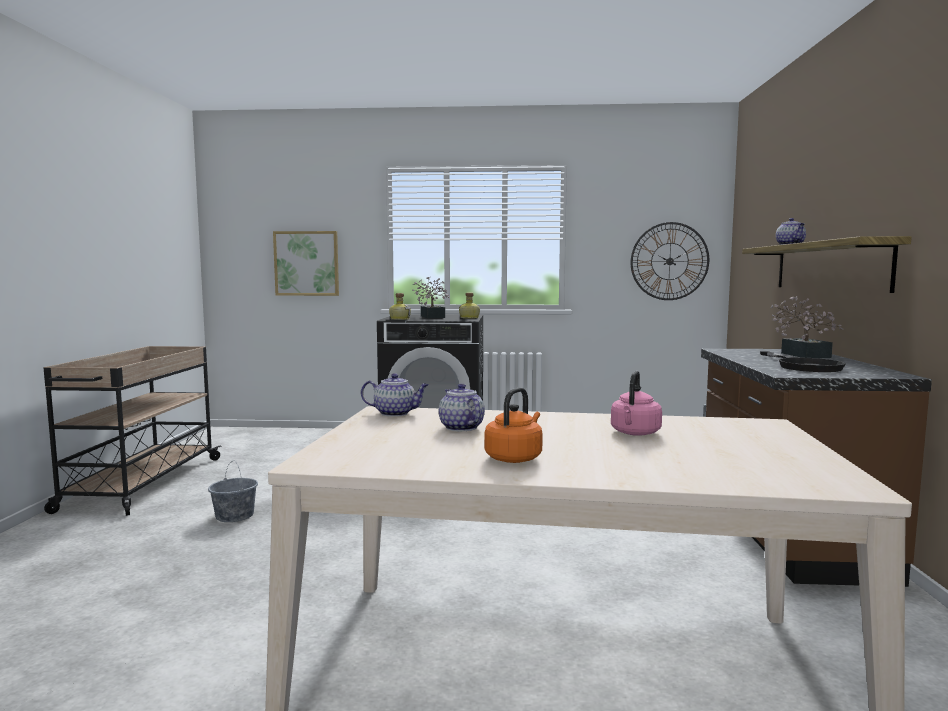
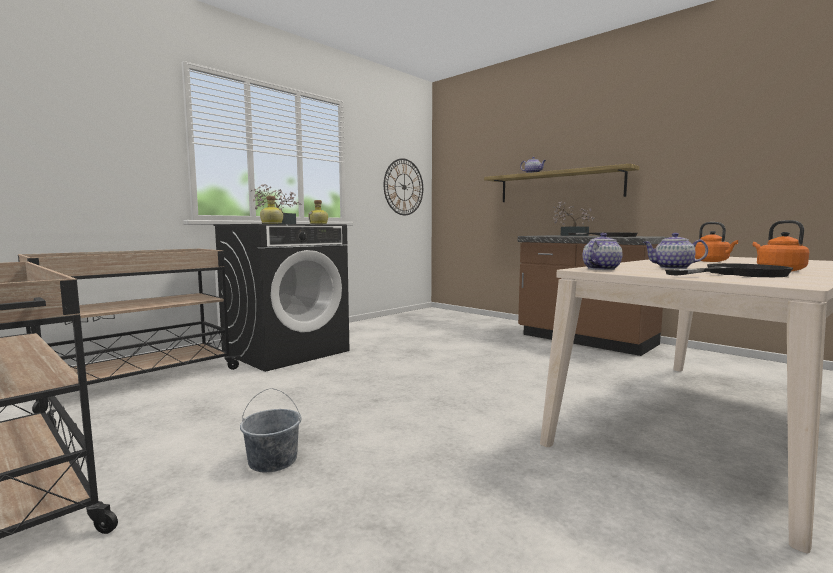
camera: 50 degrees left, 0 degrees up
picture [273,231,339,296] -> none
pink kettle [611,371,662,436] -> orange kettle [695,222,738,262]
none -> beige cart [18,249,240,413]
none -> black frying pan [665,263,793,277]

